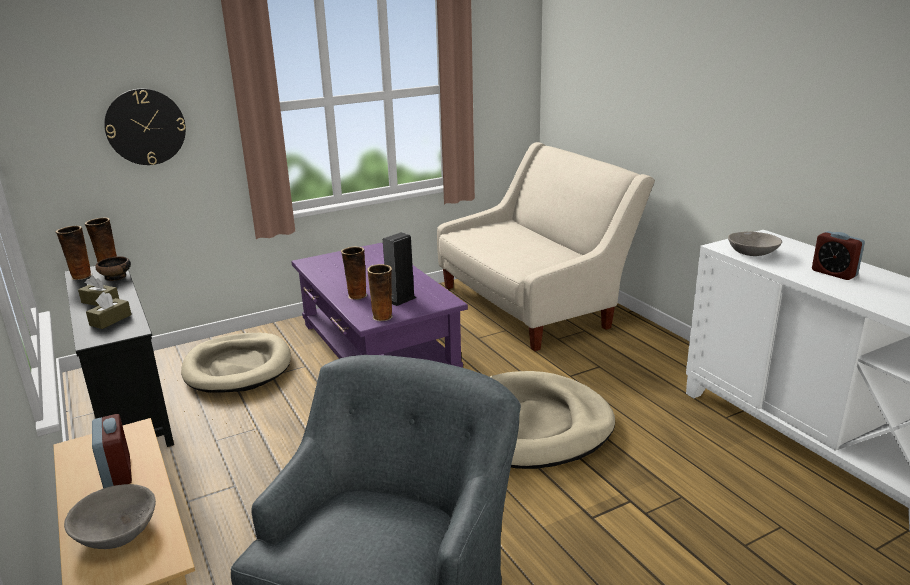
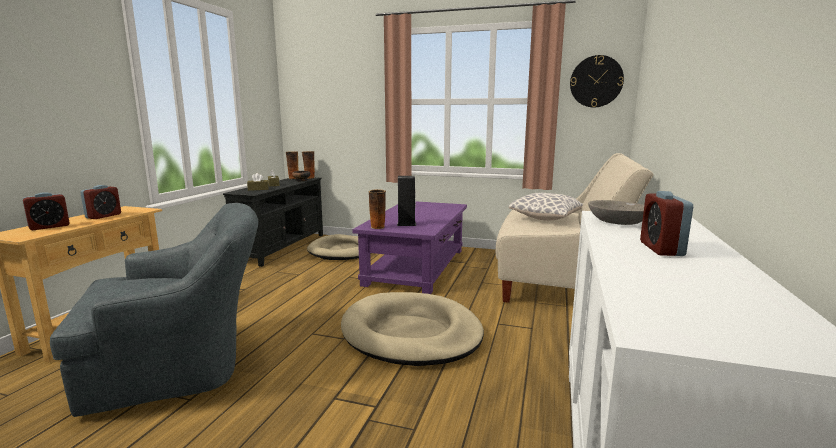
camera: 45 degrees right, 10 degrees down
grey bowl [64,484,156,549] -> alarm clock [22,193,70,230]
wall clock [104,89,186,165] -> wall clock moved to [570,55,624,108]
vase [341,247,367,300] -> none
none -> pillow [509,193,583,221]

